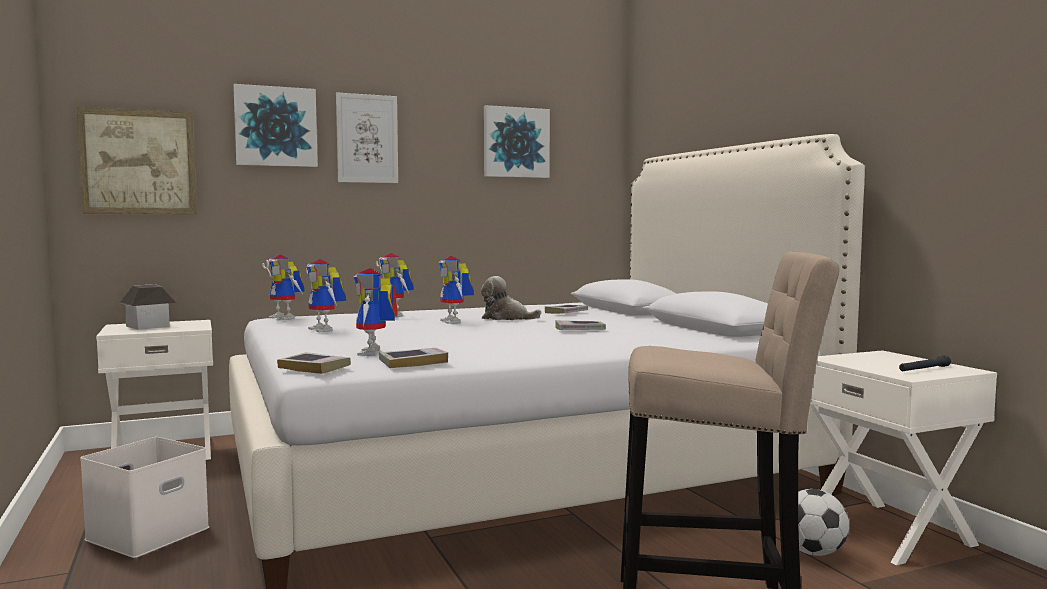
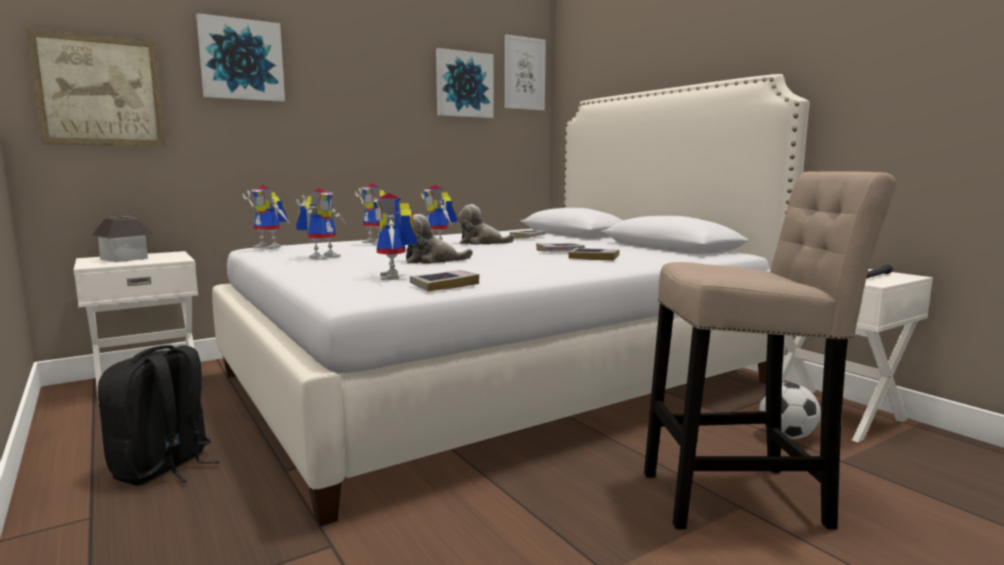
camera: 10 degrees left, 5 degrees up
white storage box [80,437,209,558] -> black backpack [98,345,220,486]
book [277,352,351,374] -> book moved to [569,248,620,260]
toy robot [306,259,346,332] -> toy robot turned 105 degrees counterclockwise [296,188,349,260]
picture [336,92,398,183] -> picture moved to [505,34,546,111]
none -> plush toy [406,214,473,264]

